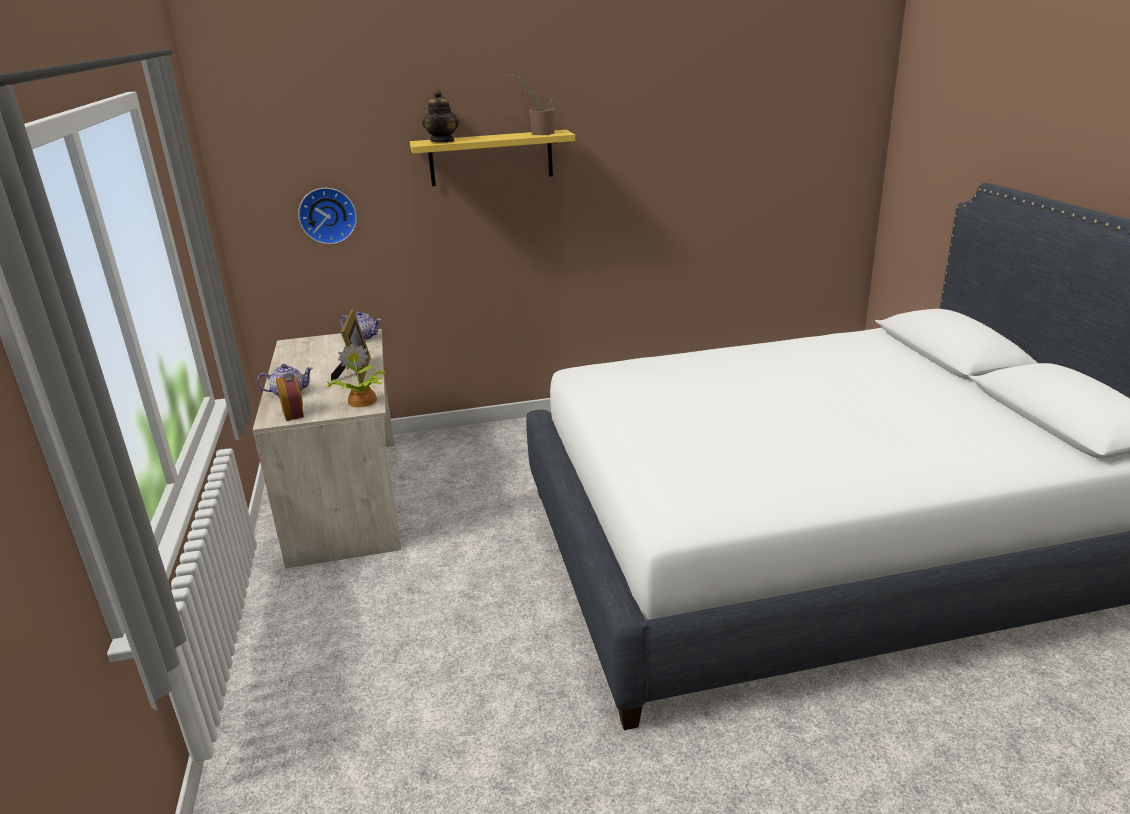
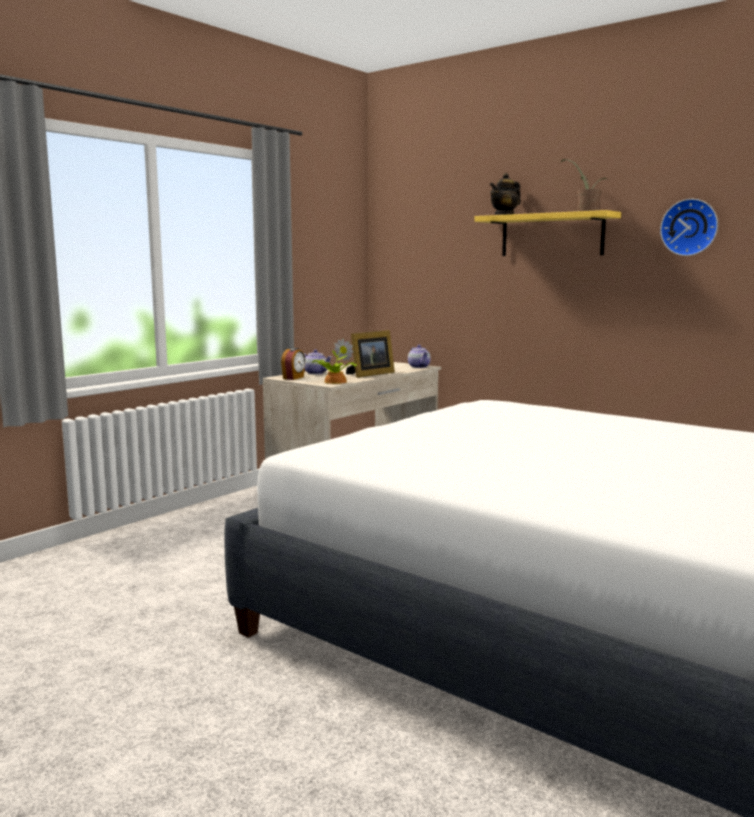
camera: 50 degrees right, 15 degrees down
wall clock [298,188,357,244] -> wall clock moved to [660,199,718,256]

